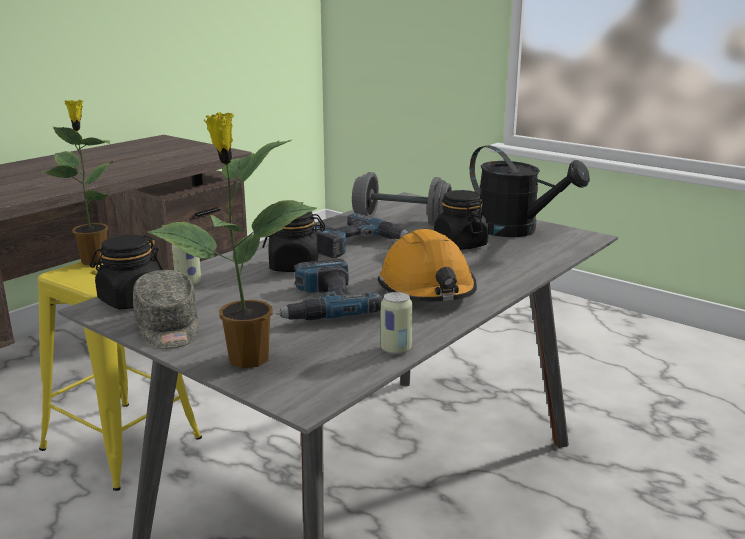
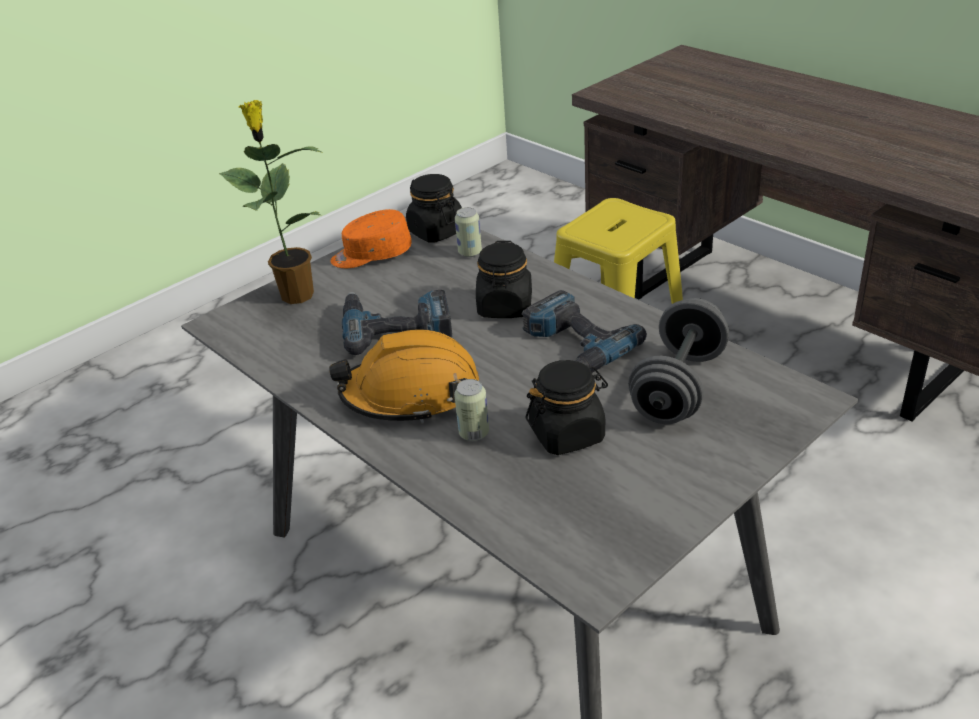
camera: 100 degrees right, 15 degrees up
potted plant [42,100,117,265] -> none
grey cap [133,270,199,349] -> orange cap [330,209,412,268]
can [381,292,413,355] -> can moved to [454,379,489,441]
black watering can [470,145,590,237] -> none

